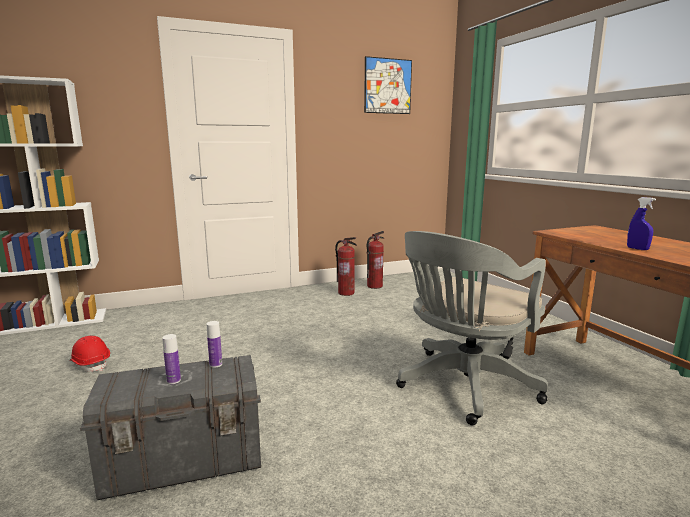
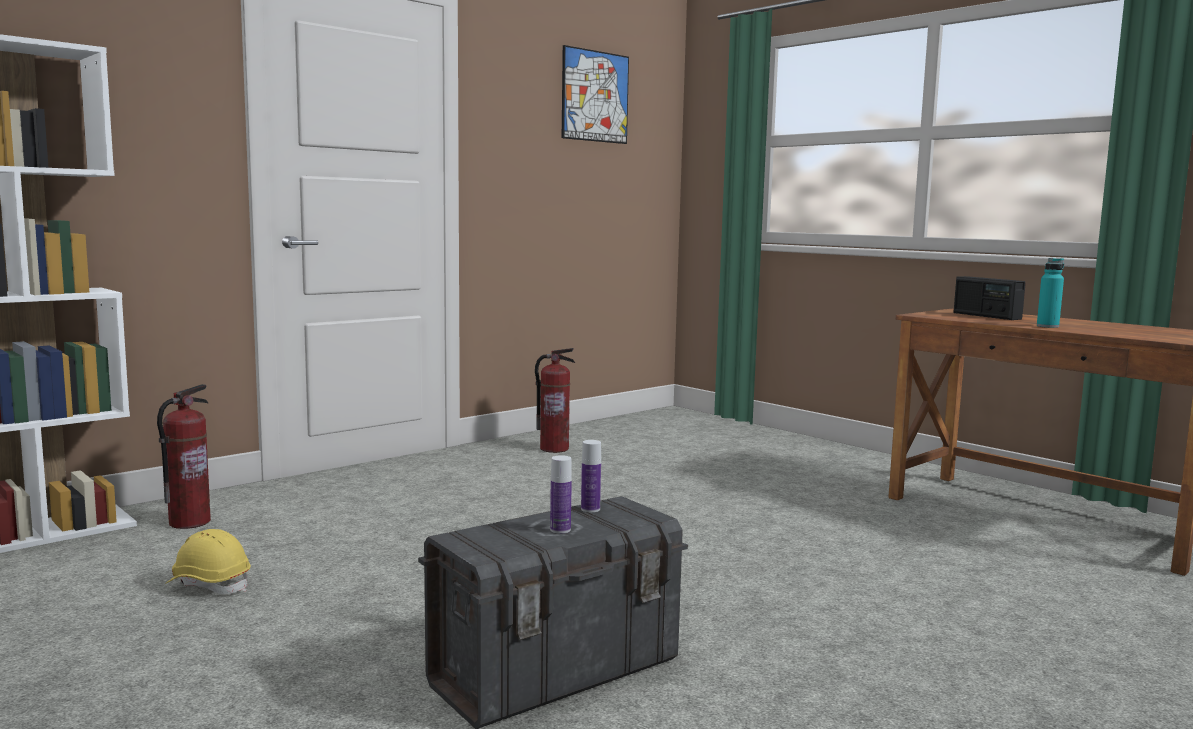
camera: 20 degrees left, 5 degrees down
red hard hat [70,336,110,372] -> yellow hard hat [165,529,251,594]
fire extinguisher [367,231,384,289] -> fire extinguisher moved to [157,384,211,529]
grey office chair [396,231,548,425] -> none
blue spray bottle [627,197,656,250] -> turquoise bottle [1037,258,1064,328]
none -> radio [953,276,1026,320]

